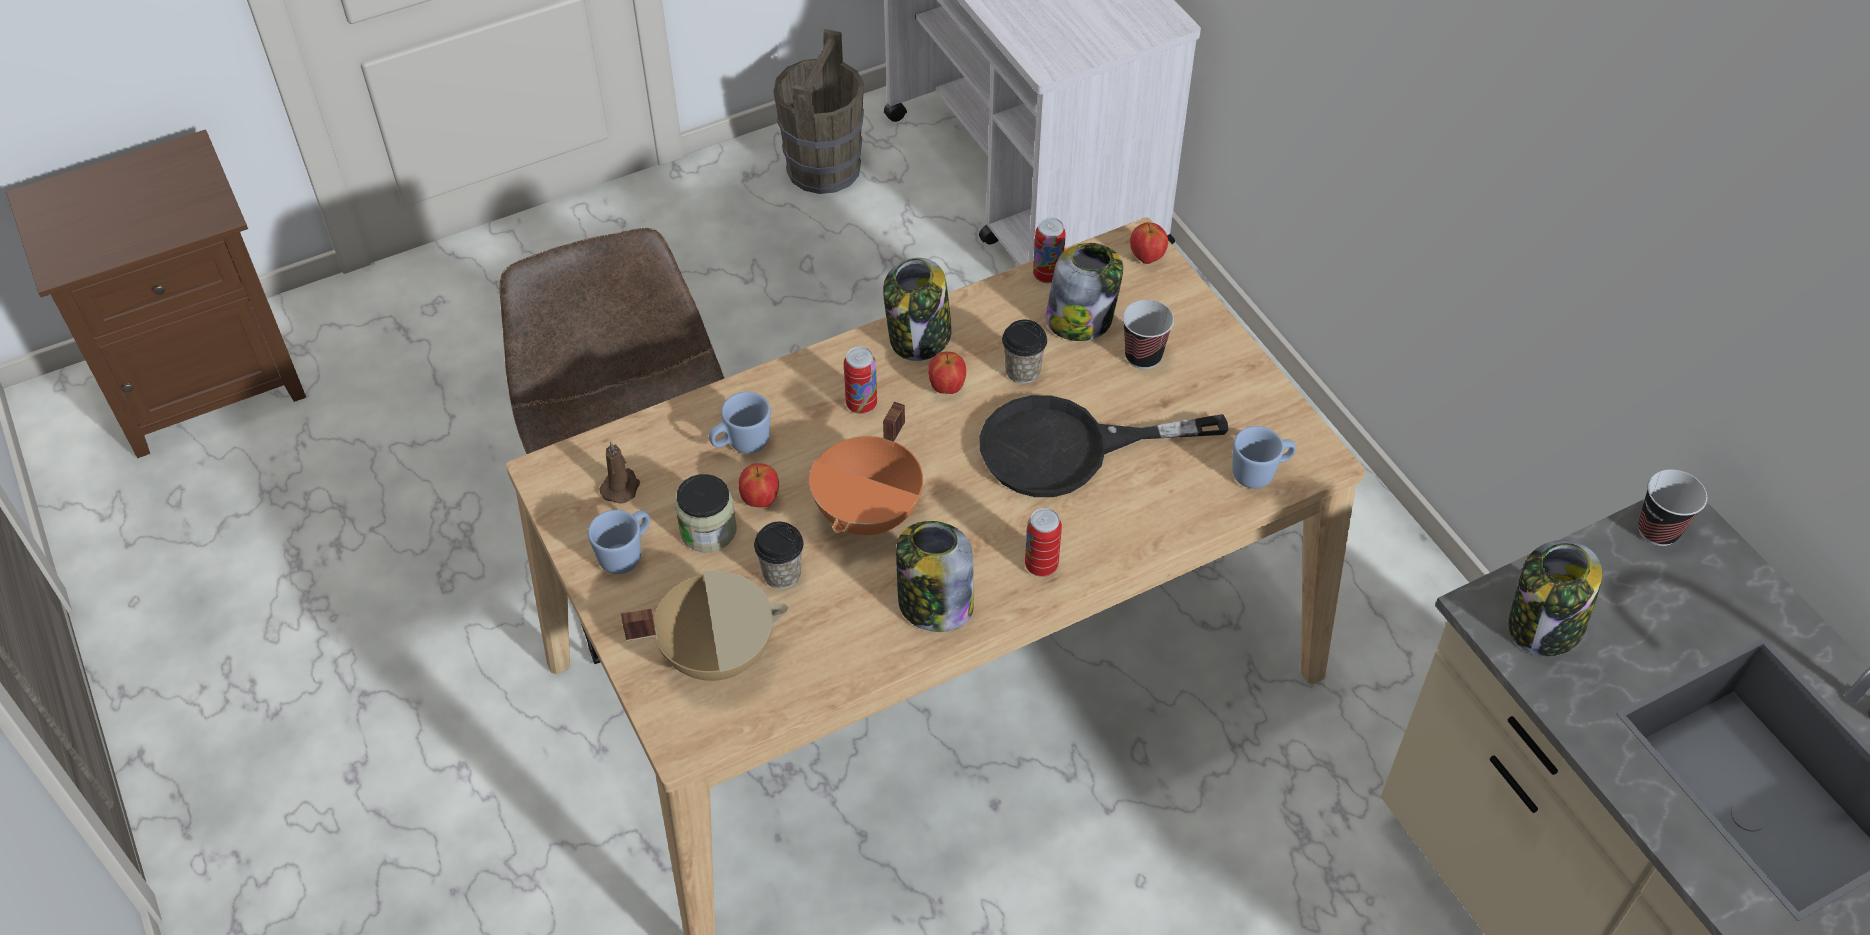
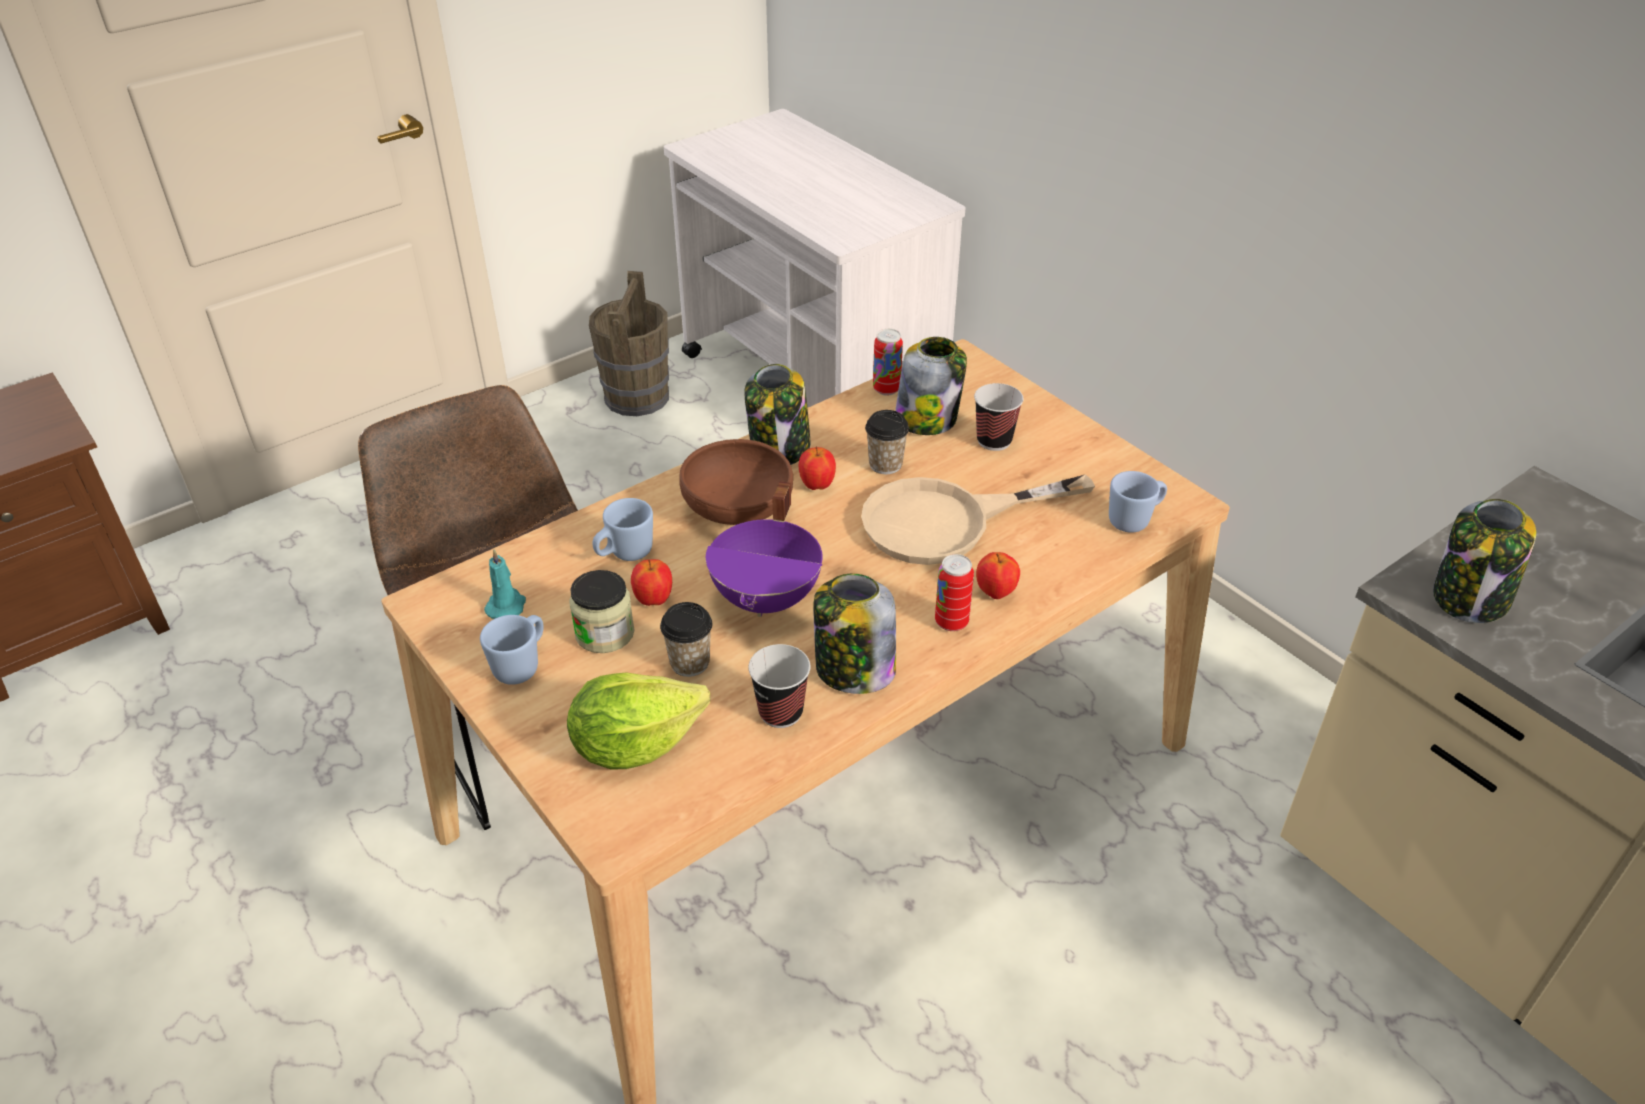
camera: 10 degrees left, 10 degrees down
brown candle [599,441,640,504] -> turquoise candle [484,549,526,619]
beige cooking pot [621,571,789,681] -> lettuce [567,673,710,769]
orange cooking pot [809,402,923,535] -> purple cooking pot [706,481,823,617]
can [844,347,877,414] -> brown bowl [679,439,793,525]
black frying pan [980,395,1228,497] -> beige frying pan [861,474,1095,565]
apple [1130,222,1168,264] -> apple moved to [976,552,1020,599]
cup [1638,469,1707,546] -> cup moved to [748,644,810,728]

